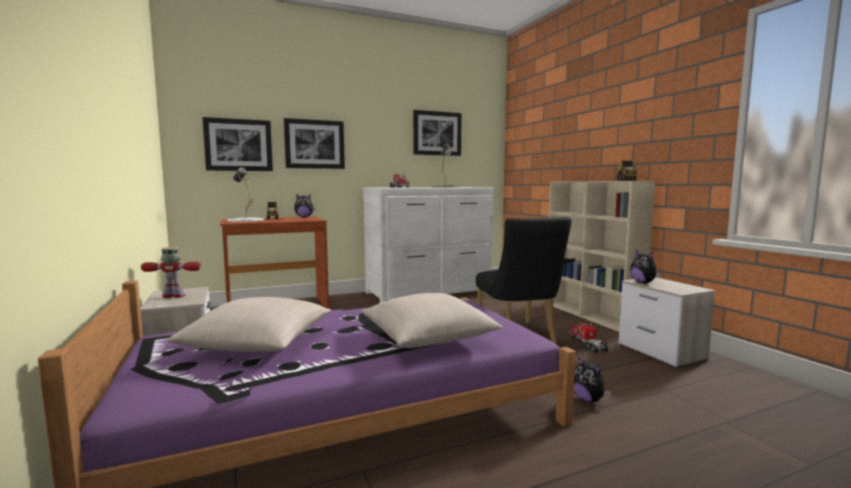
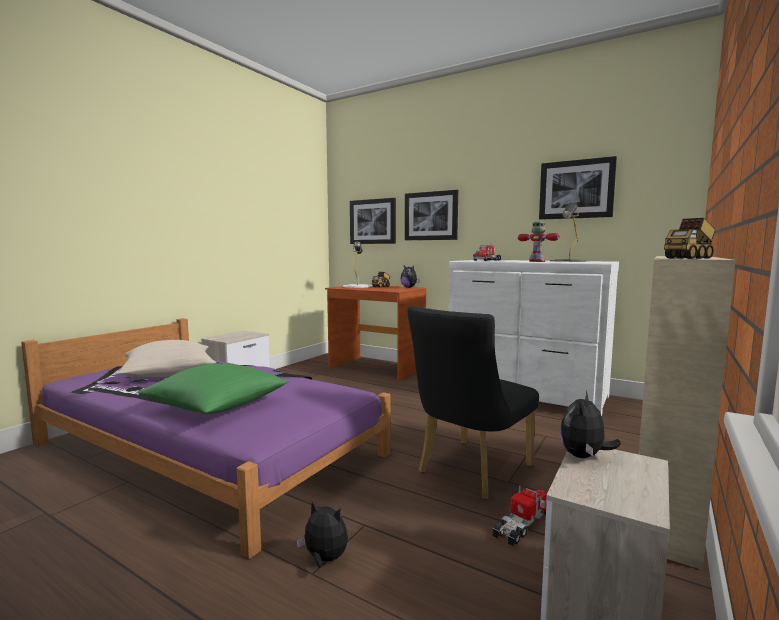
camera: 55 degrees right, 0 degrees up
toy robot [141,247,201,298] -> toy robot moved to [518,222,560,262]
beige pillow [362,293,503,348] -> green pillow [138,363,289,414]
plush toy [574,357,611,403] -> plush toy turned 90 degrees clockwise [296,501,348,568]

